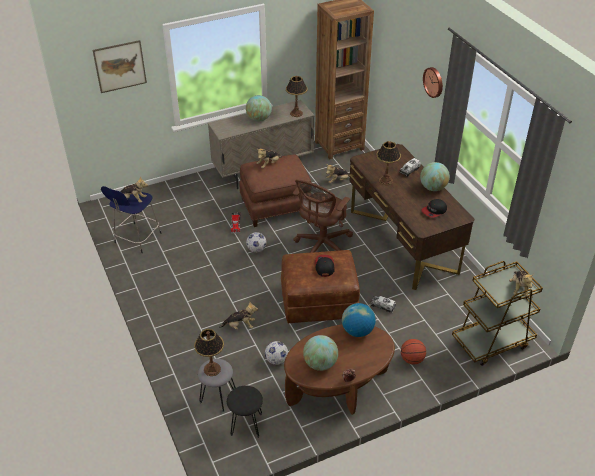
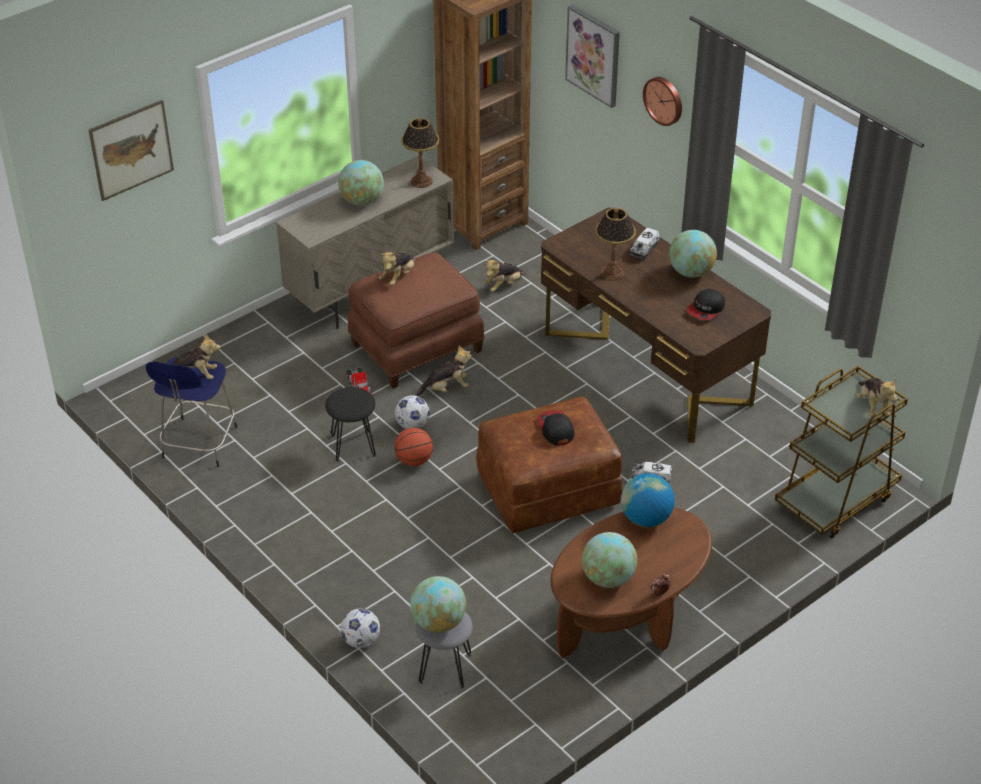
camera: 15 degrees left, 0 degrees up
table lamp [194,329,224,376] -> globe [410,576,466,633]
plush toy [219,302,258,330] -> plush toy moved to [416,345,472,396]
black stool [227,386,263,438] -> black stool moved to [325,387,376,462]
football [265,341,288,365] -> football moved to [341,608,380,648]
brown office chair [293,180,353,253] -> none
basketball [401,339,426,365] -> basketball moved to [394,428,433,466]
none -> picture [565,5,620,108]

